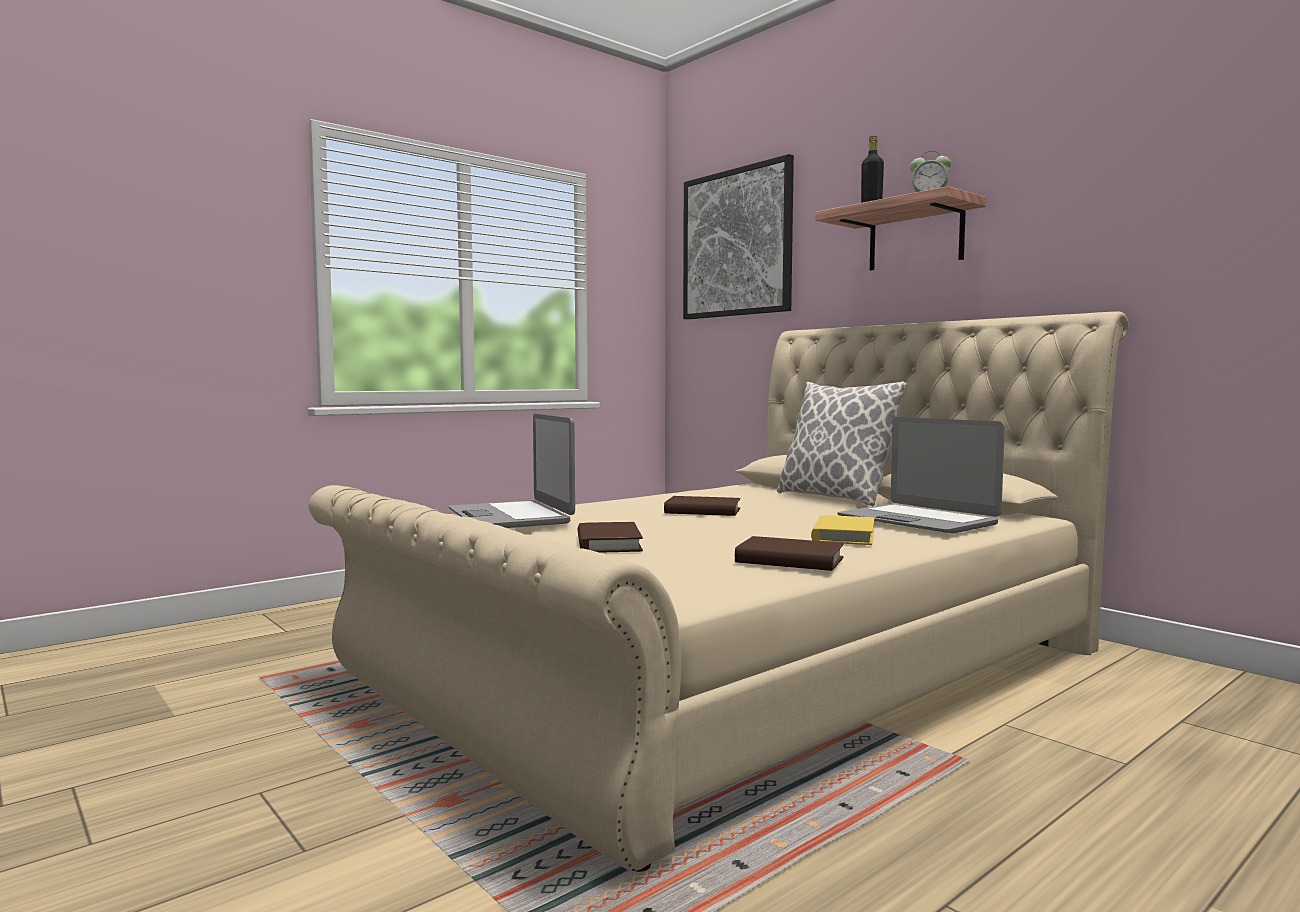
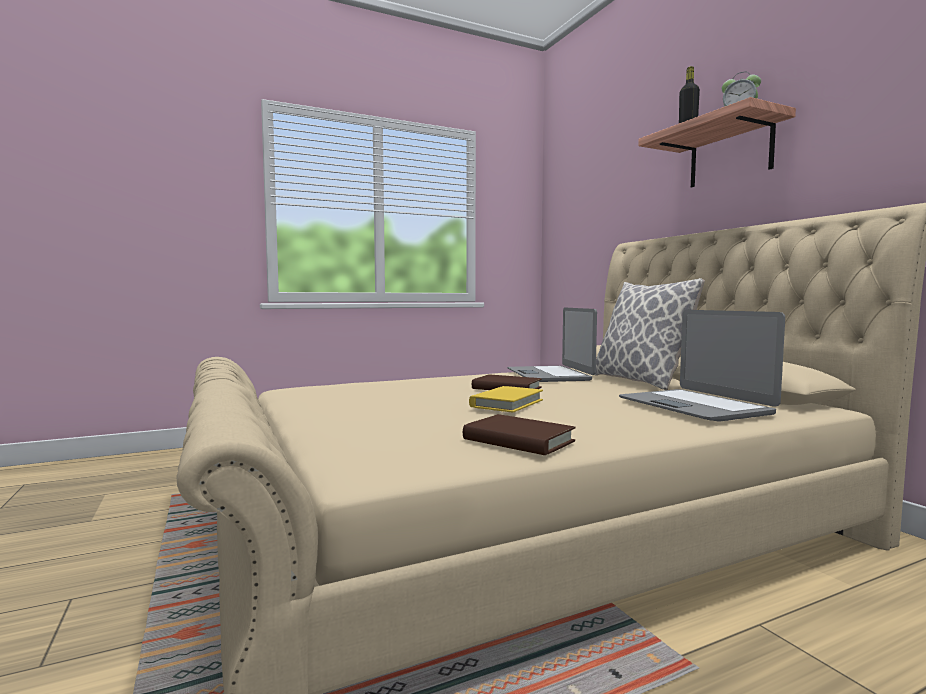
camera: 15 degrees right, 0 degrees up
laptop [449,414,575,528] -> laptop moved to [507,307,597,382]
brown book [578,522,643,553] -> none
picture [683,154,794,319] -> none
yellow book [811,515,875,545] -> yellow book moved to [469,386,543,413]

